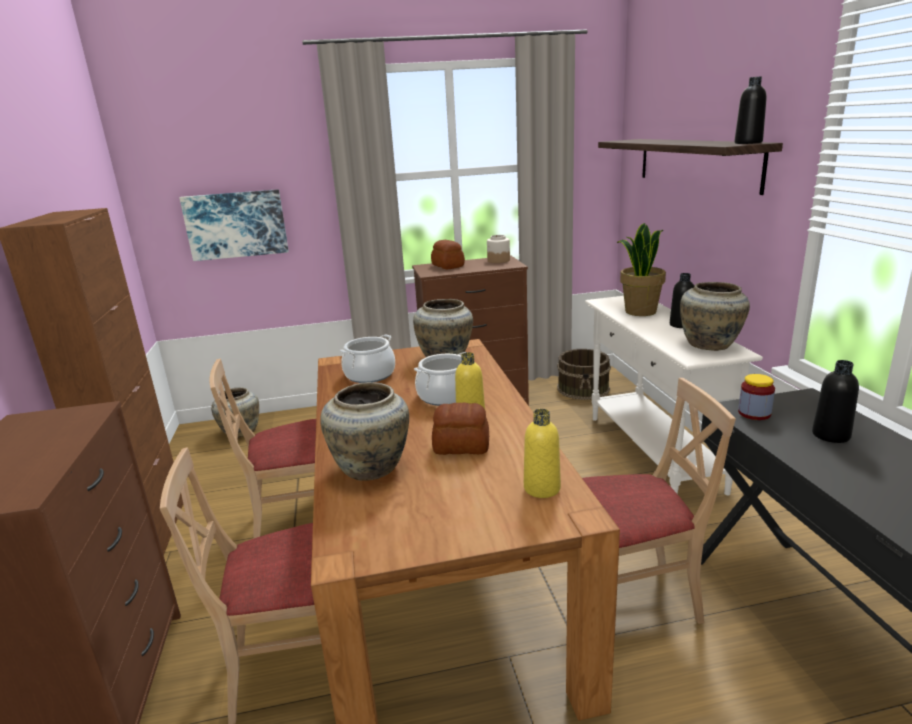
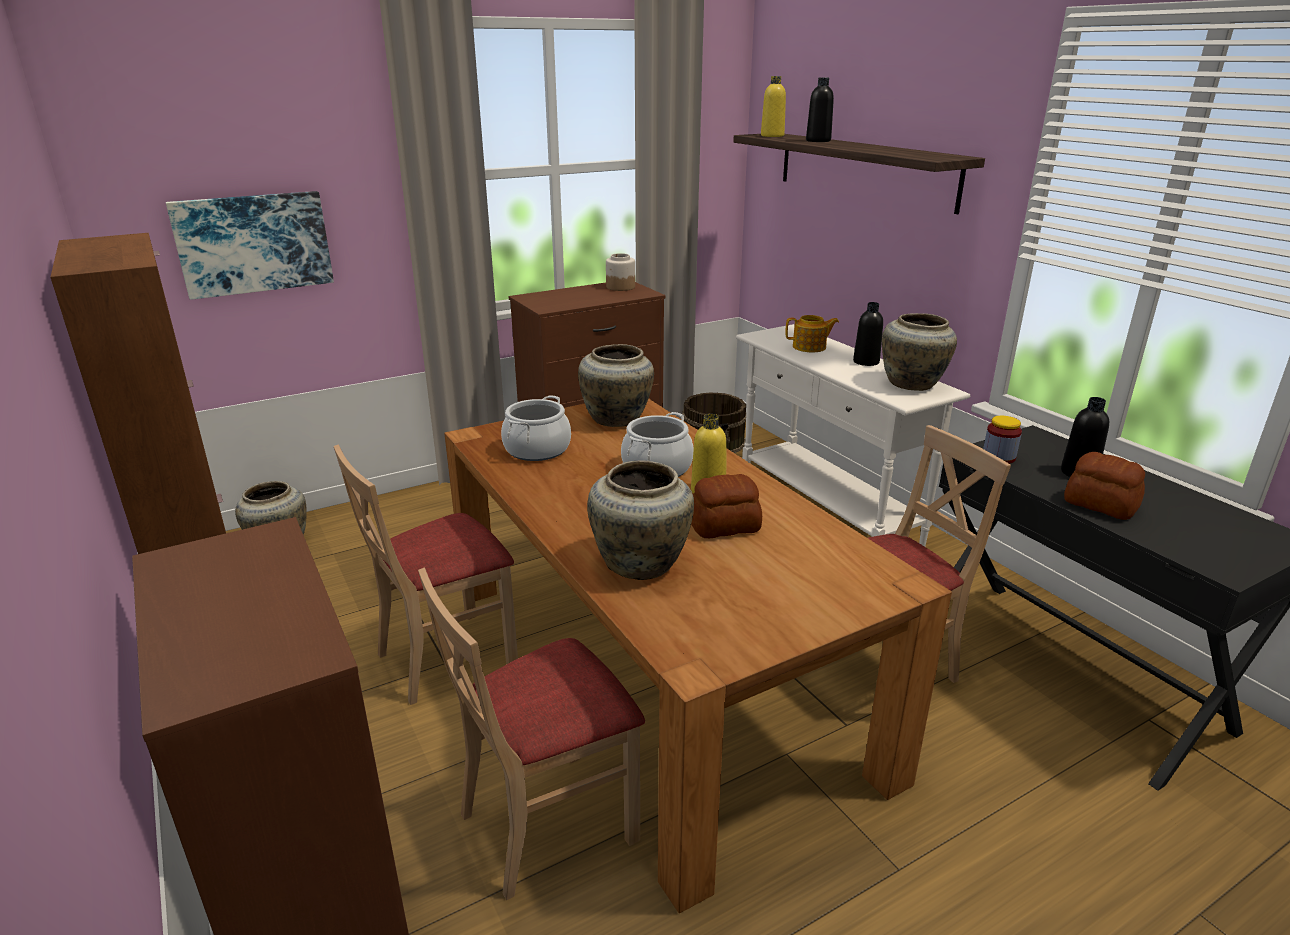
camera: 20 degrees left, 5 degrees up
bread [431,240,465,269] -> bread moved to [1064,452,1145,520]
yellow bottle [524,409,561,498] -> yellow bottle moved to [761,76,786,137]
potted plant [617,223,666,316] -> teapot [785,315,839,352]
black bottle [734,77,767,144] -> black bottle moved to [806,78,834,142]

